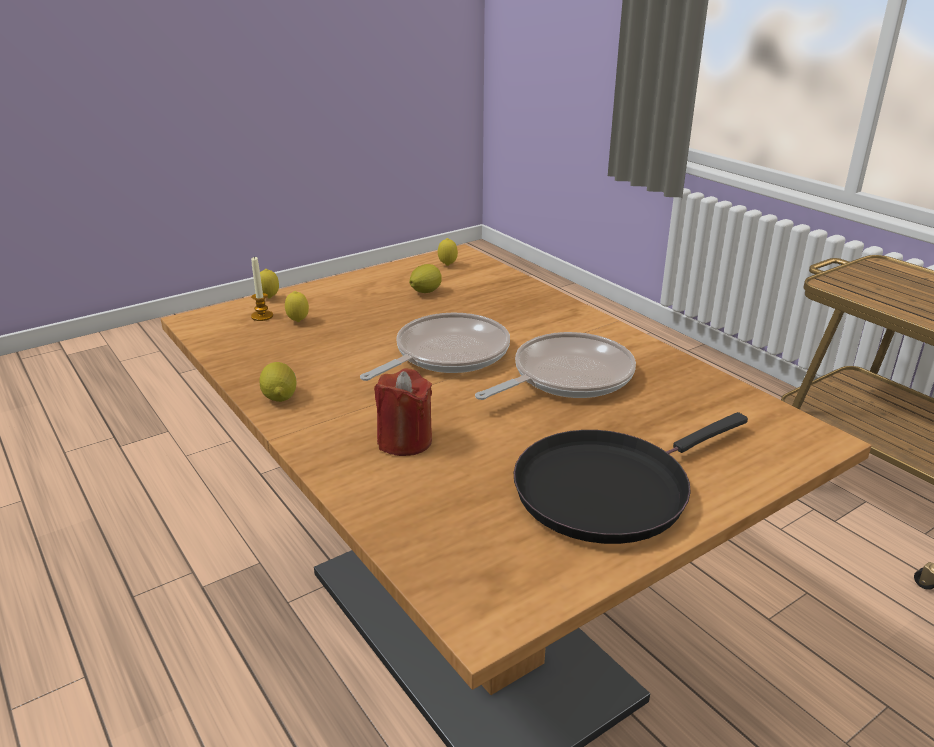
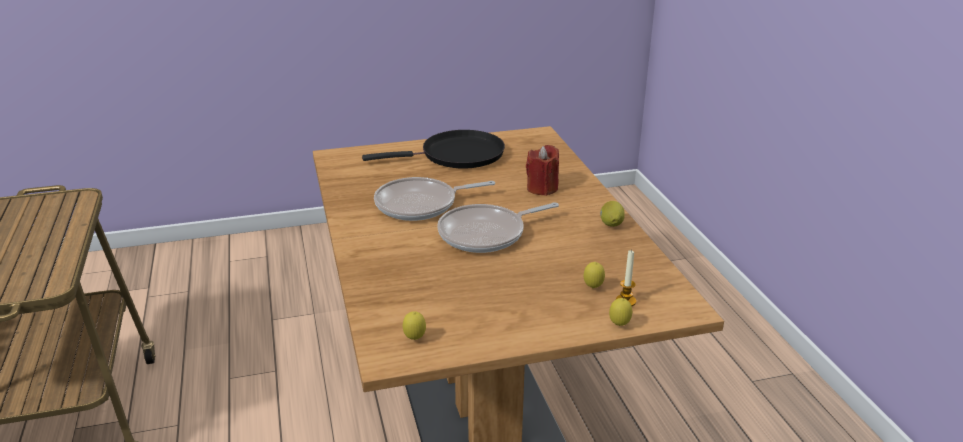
camera: 160 degrees left, 0 degrees up
lemon [409,264,442,293] -> none

